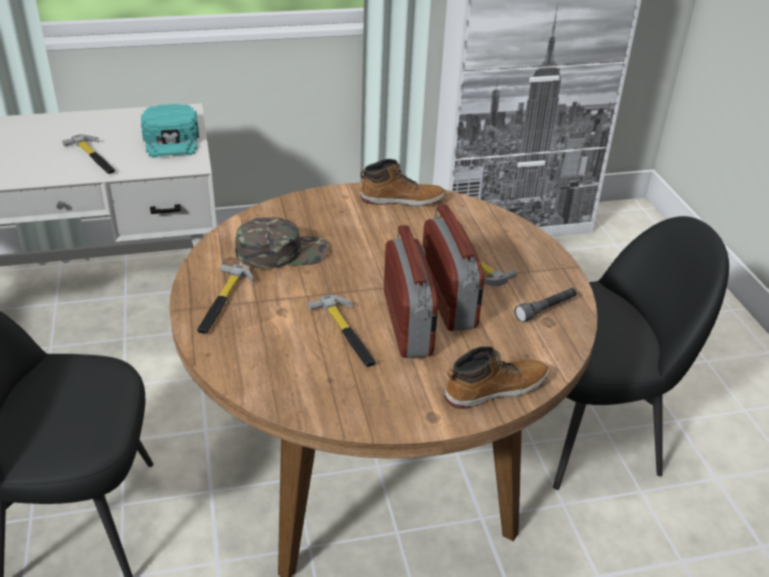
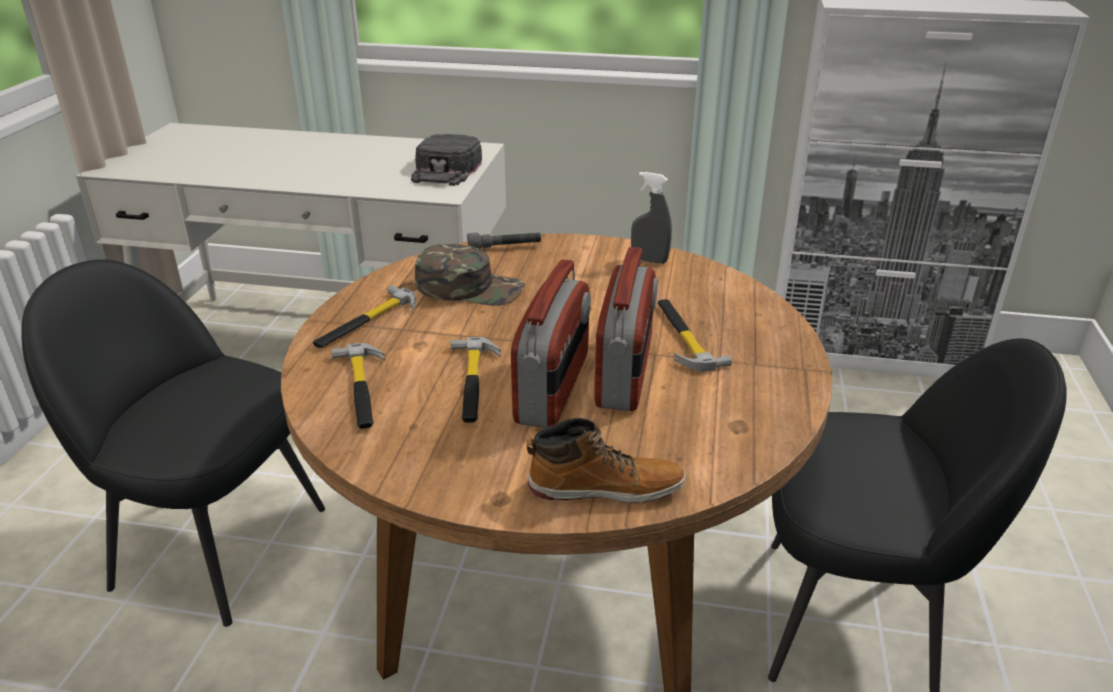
camera: 25 degrees right, 5 degrees down
hammer [62,134,115,174] -> hammer moved to [331,343,385,429]
turquoise cap [141,104,199,158] -> black cap [411,134,482,186]
boot [360,159,445,206] -> grey spray bottle [631,172,672,264]
grey flashlight [515,288,577,322] -> grey flashlight moved to [467,233,541,249]

